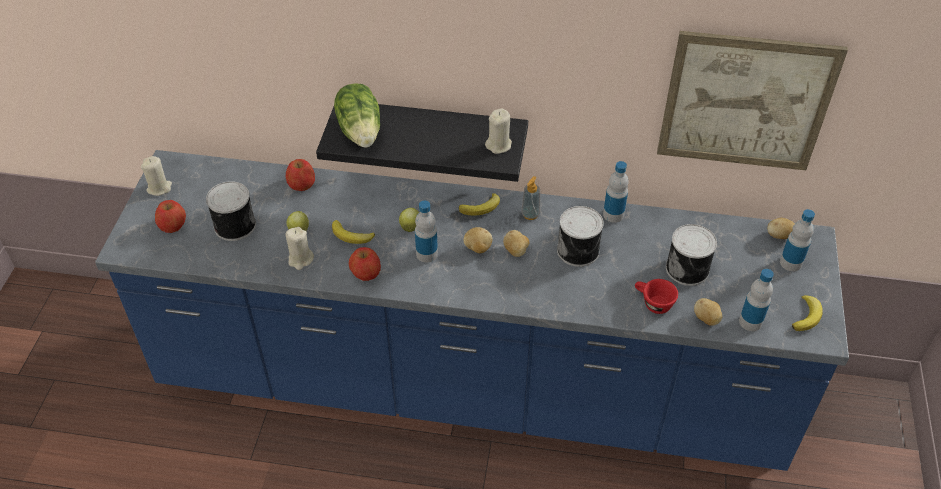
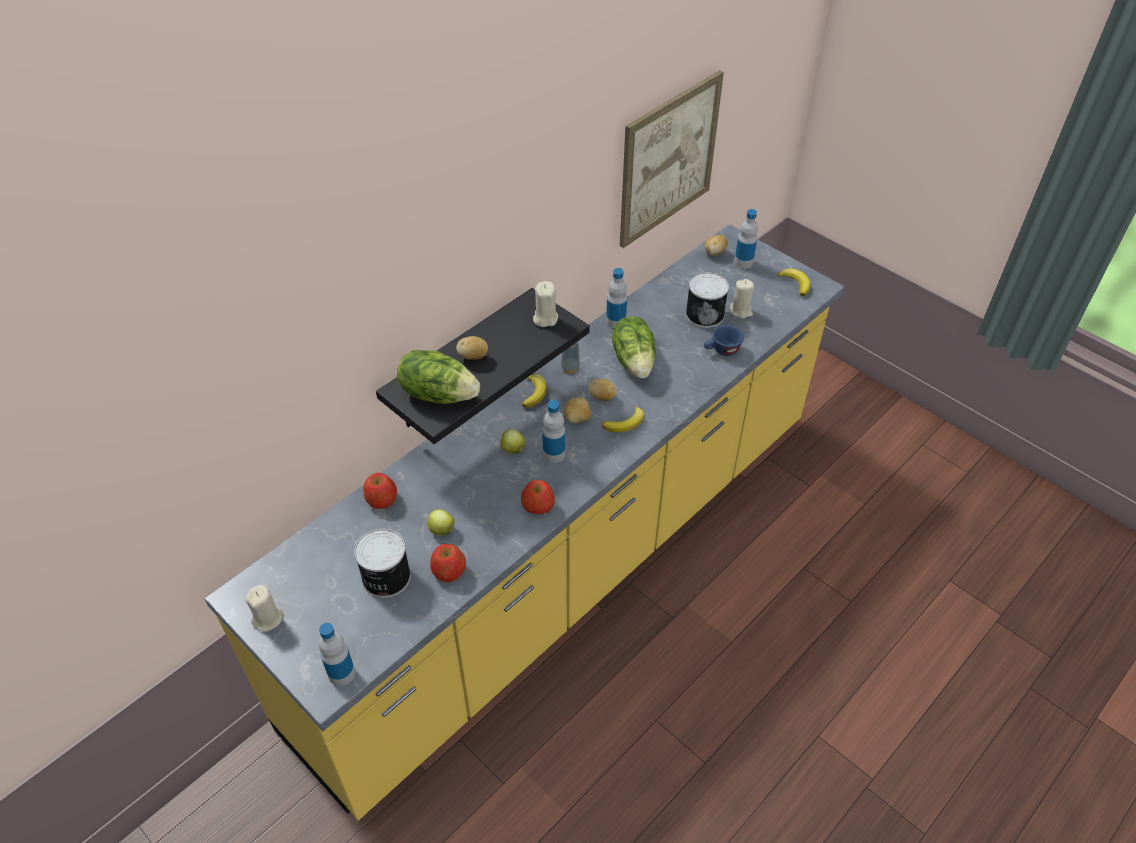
camera: 55 degrees left, 0 degrees up
blue counter [95,150,849,471] -> yellow counter [204,224,845,821]
apple [155,200,186,233] -> apple moved to [430,544,466,582]
beige candle [285,227,314,270] -> beige candle moved to [730,279,754,319]
banana [332,220,375,244] -> banana moved to [602,407,644,432]
can [557,206,604,267] -> lettuce [612,316,656,378]
red cup [635,279,678,314] -> blue cup [704,325,744,356]
potato [694,298,722,326] -> potato moved to [456,336,488,360]
bottle [739,269,774,331] -> bottle moved to [319,623,355,686]

